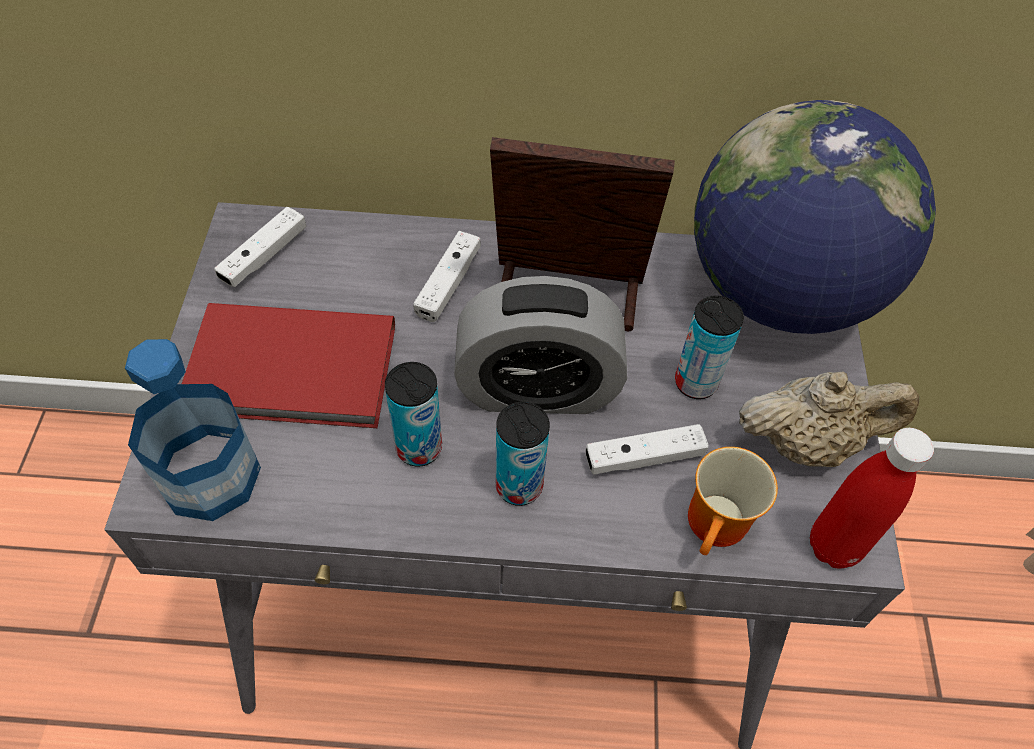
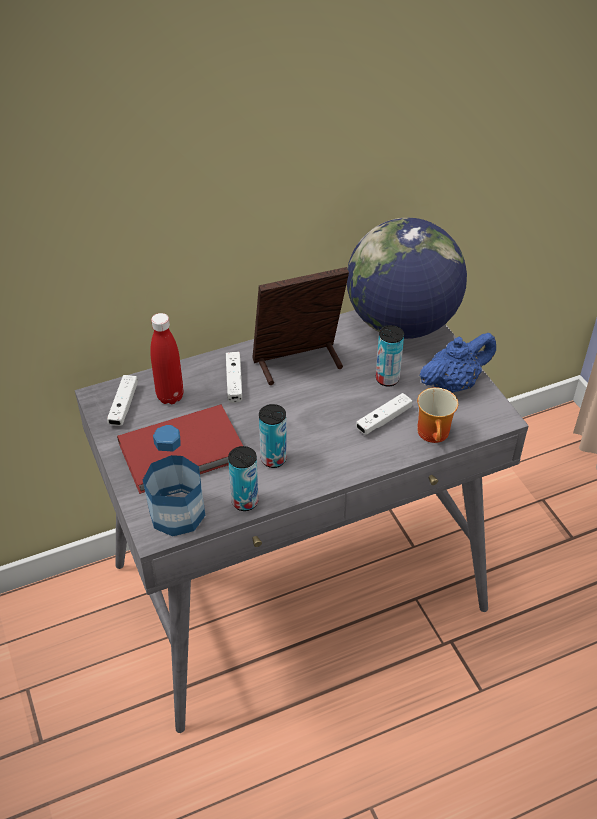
camera: 25 degrees left, 10 degrees down
alarm clock [454,276,627,414] -> none
can [495,402,550,506] -> can moved to [228,446,259,511]
beige teapot [739,372,919,467] -> blue teapot [419,333,496,393]
red bottle [810,428,934,568] -> red bottle moved to [150,313,184,404]

